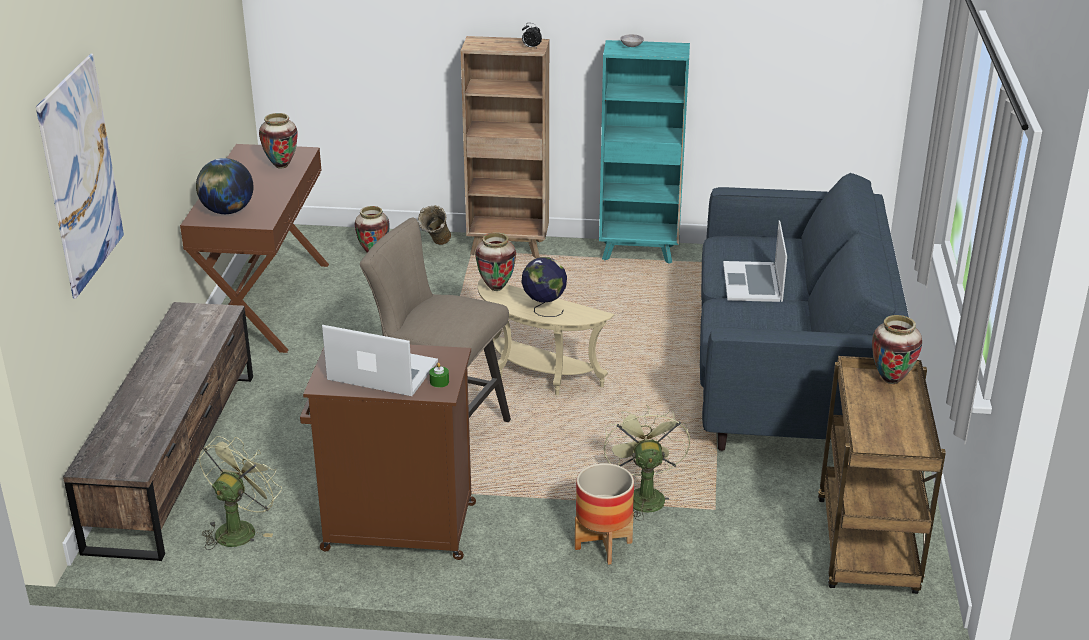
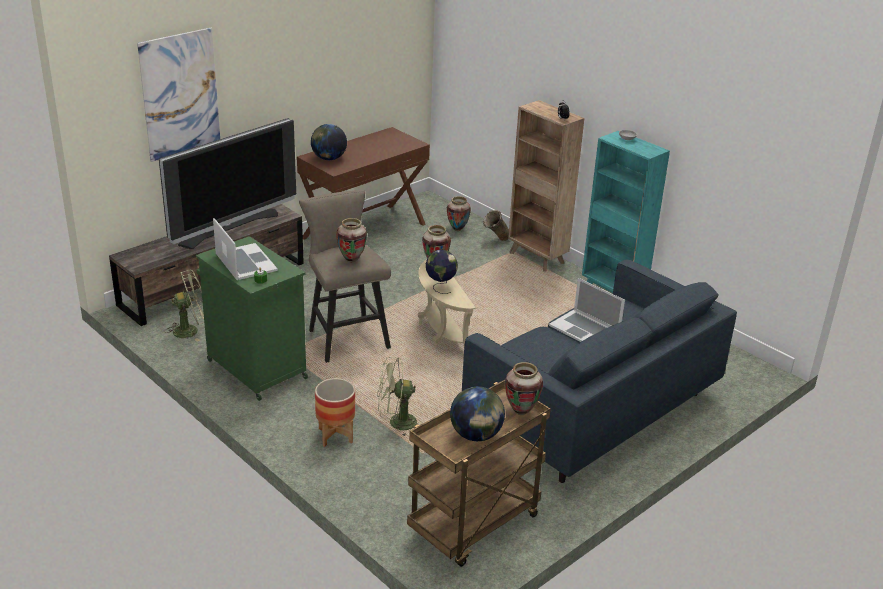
camera: 40 degrees right, 0 degrees up
vase [259,113,298,169] -> vase moved to [336,218,367,262]
brown cabinet [300,345,476,560] -> green cabinet [196,236,308,401]
green fan [604,404,690,521] -> green fan turned 135 degrees counterclockwise [377,357,417,437]
laptop [723,220,787,302] -> laptop turned 90 degrees counterclockwise [549,278,625,342]
none -> television [159,118,296,249]
none -> globe [450,386,505,441]

